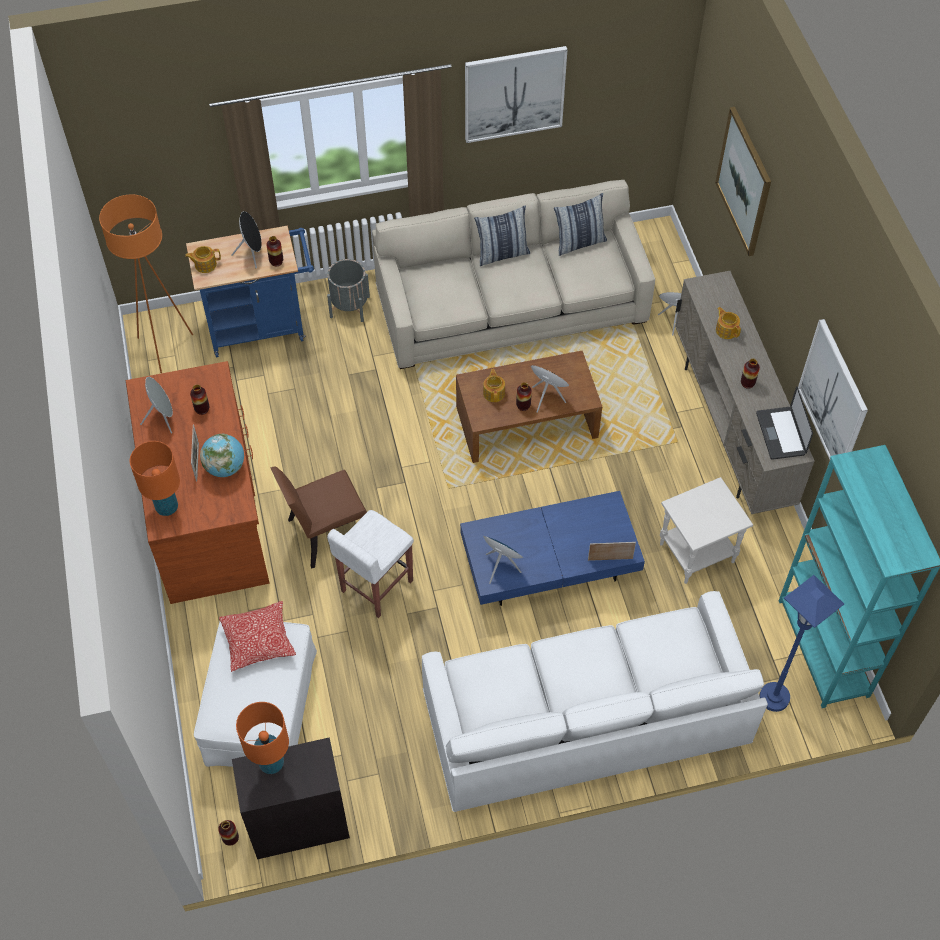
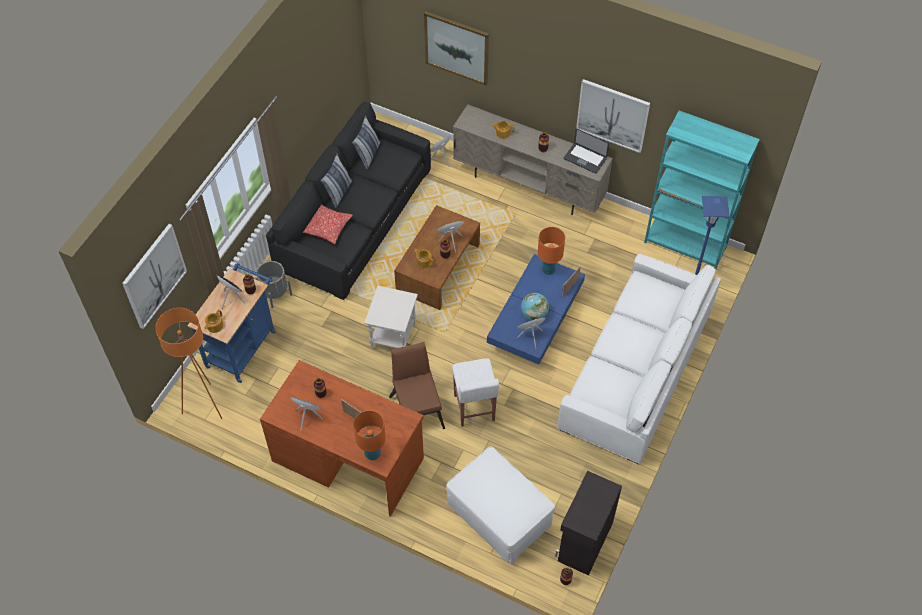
camera: 50 degrees left, 0 degrees up
globe [200,434,244,477] -> globe moved to [521,293,549,320]
pillow [219,601,296,672] -> pillow moved to [303,205,353,244]
orange table lamp [236,702,289,774] -> orange table lamp moved to [538,227,565,275]
brown chair [271,466,367,568] -> brown chair turned 150 degrees clockwise [389,342,445,429]
beige sofa [372,180,655,369] -> black sofa [266,102,431,300]
picture [465,46,568,143] -> picture moved to [122,224,187,329]
white side table [660,477,753,584] -> white side table moved to [364,286,418,349]

